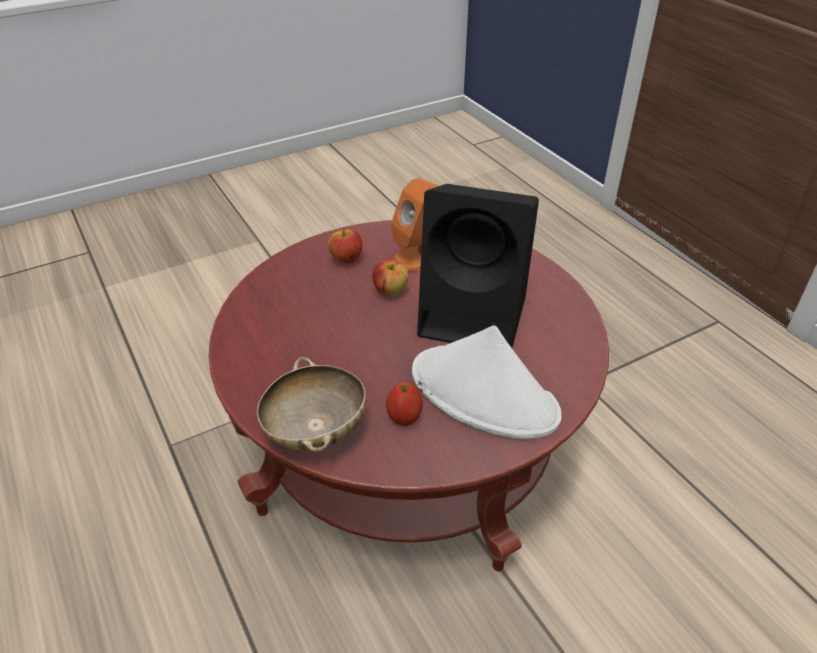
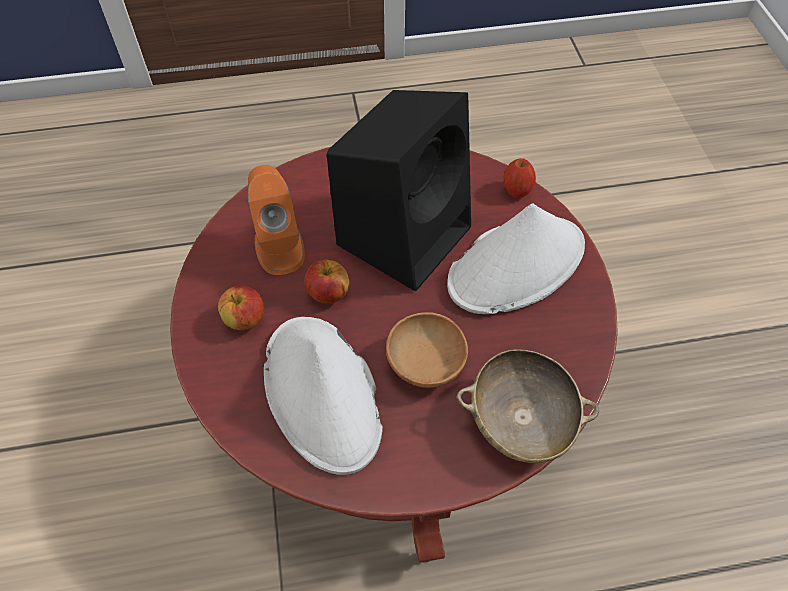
camera: 70 degrees left, 15 degrees up
apple [386,382,423,426] -> apple moved to [503,158,536,198]
none -> white hat [264,317,383,475]
none -> brown bowl [386,312,468,388]

